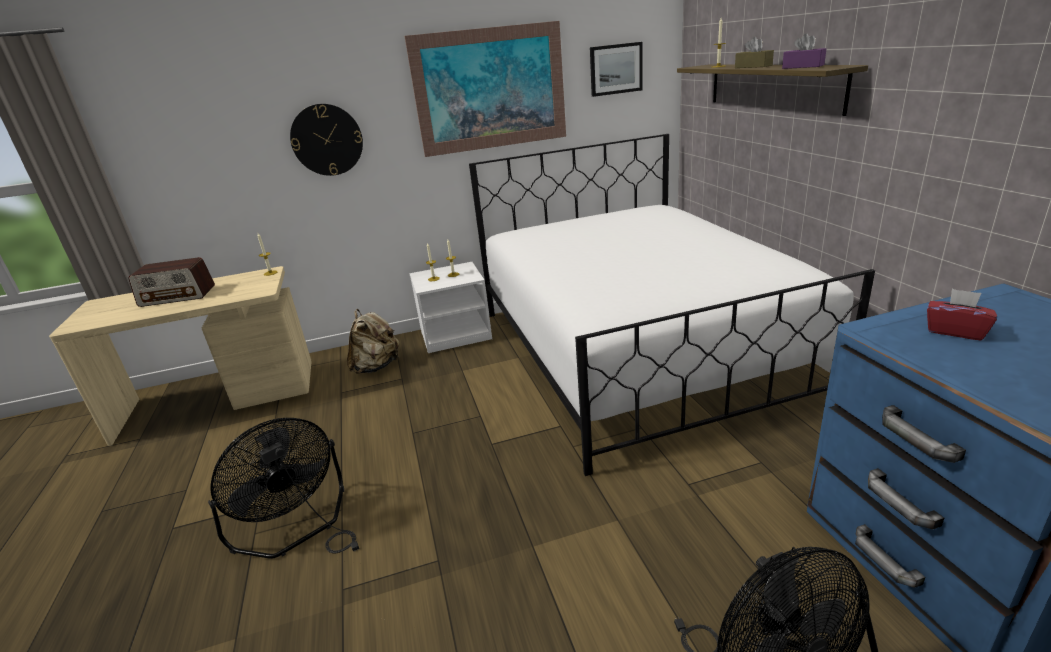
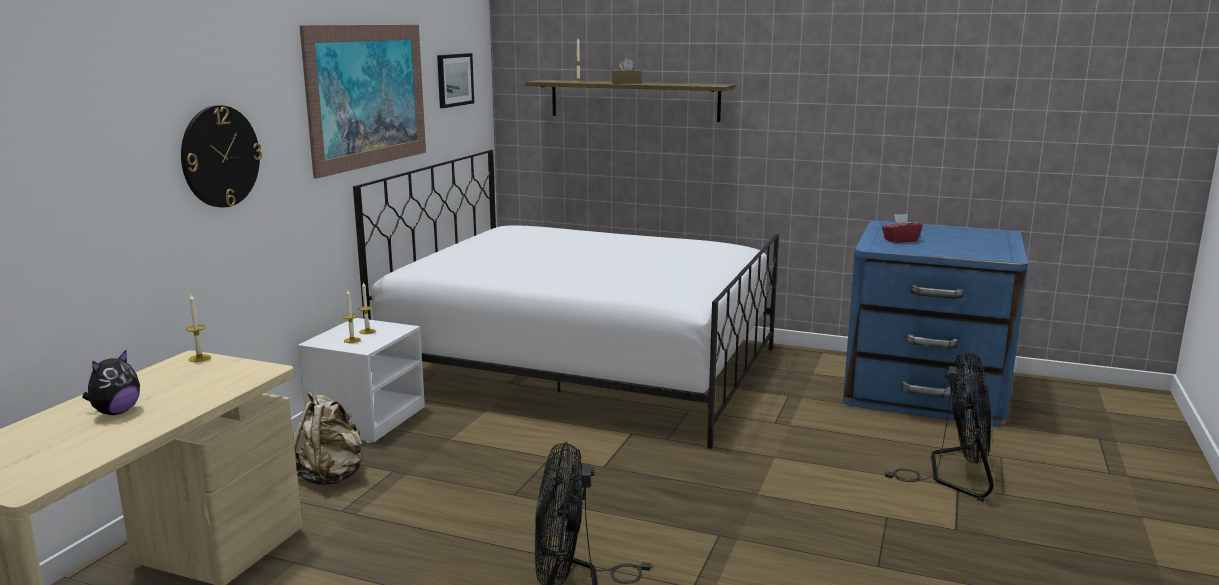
camera: 55 degrees left, 10 degrees down
radio [128,257,215,307] -> plush toy [82,350,140,415]
purple tissue box [782,33,826,69] -> none

